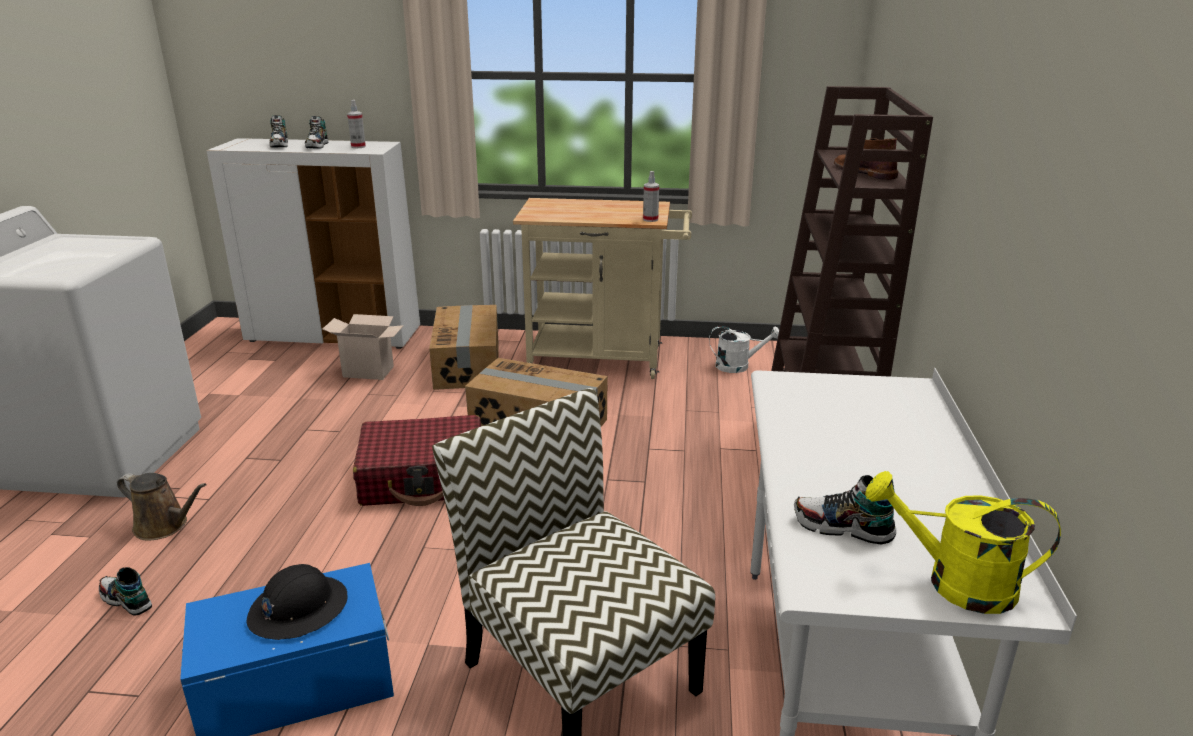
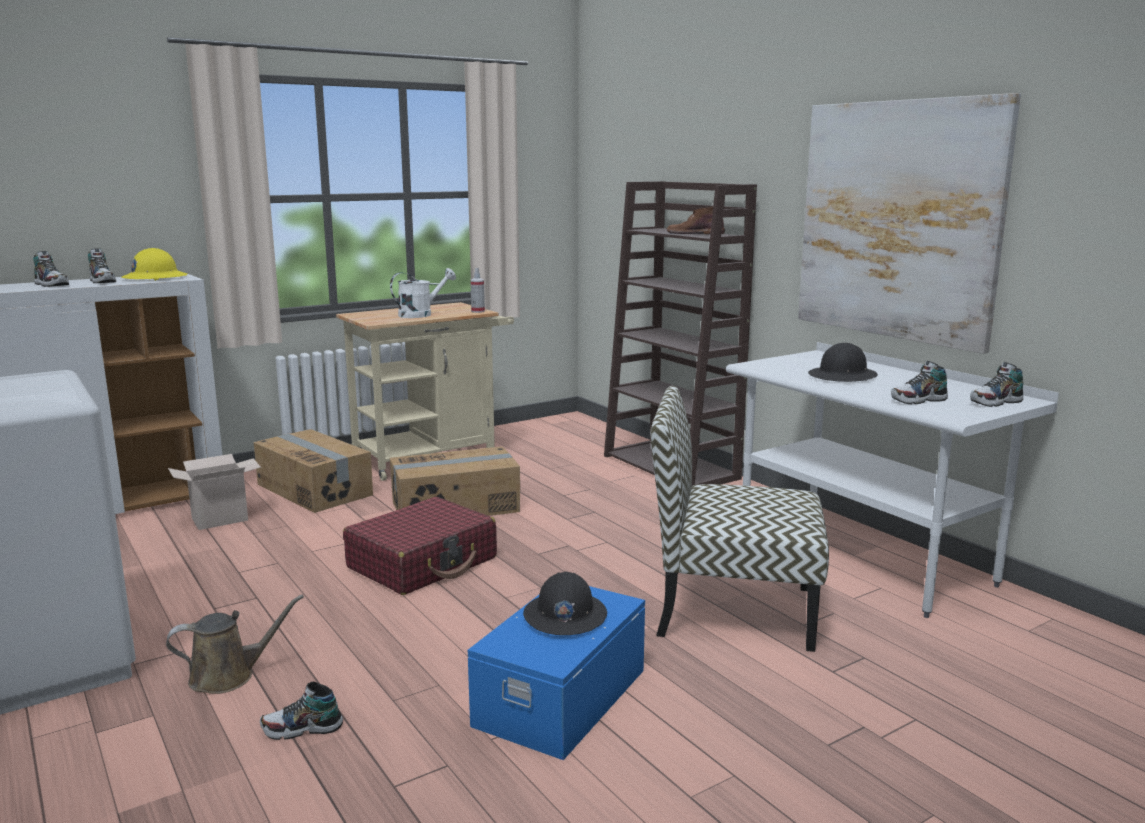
camera: 40 degrees left, 10 degrees down
spray bottle [347,100,366,148] -> yellow hard hat [122,248,187,281]
white watering can [709,326,779,373] -> white watering can moved to [390,268,456,318]
yellow watering can [865,471,1061,614] -> shoe [970,362,1023,407]
none -> picture [798,93,1021,354]
none -> black hard hat [808,343,878,382]

